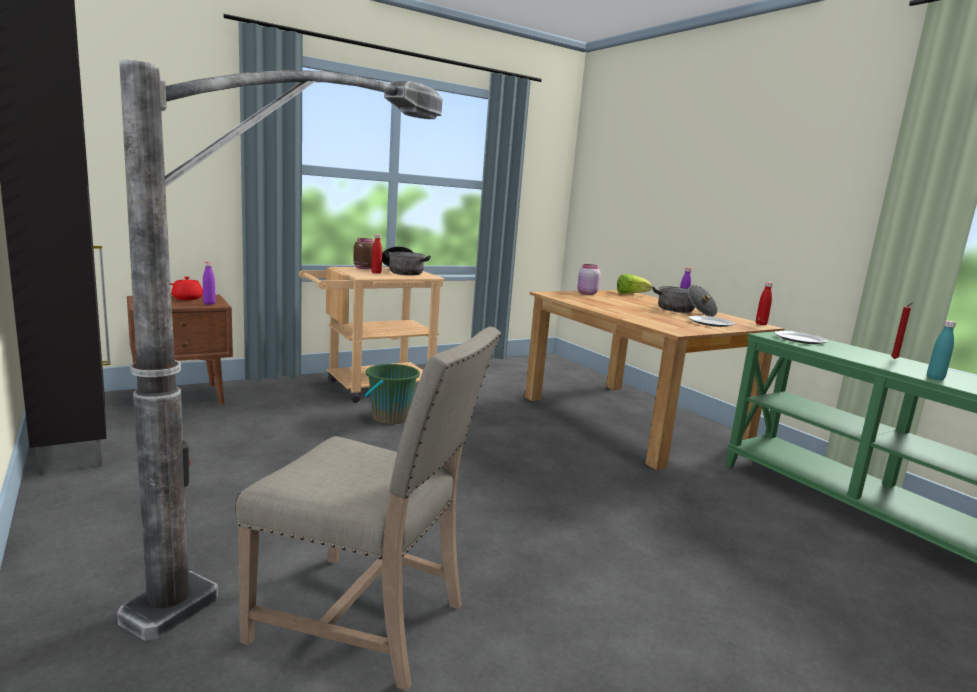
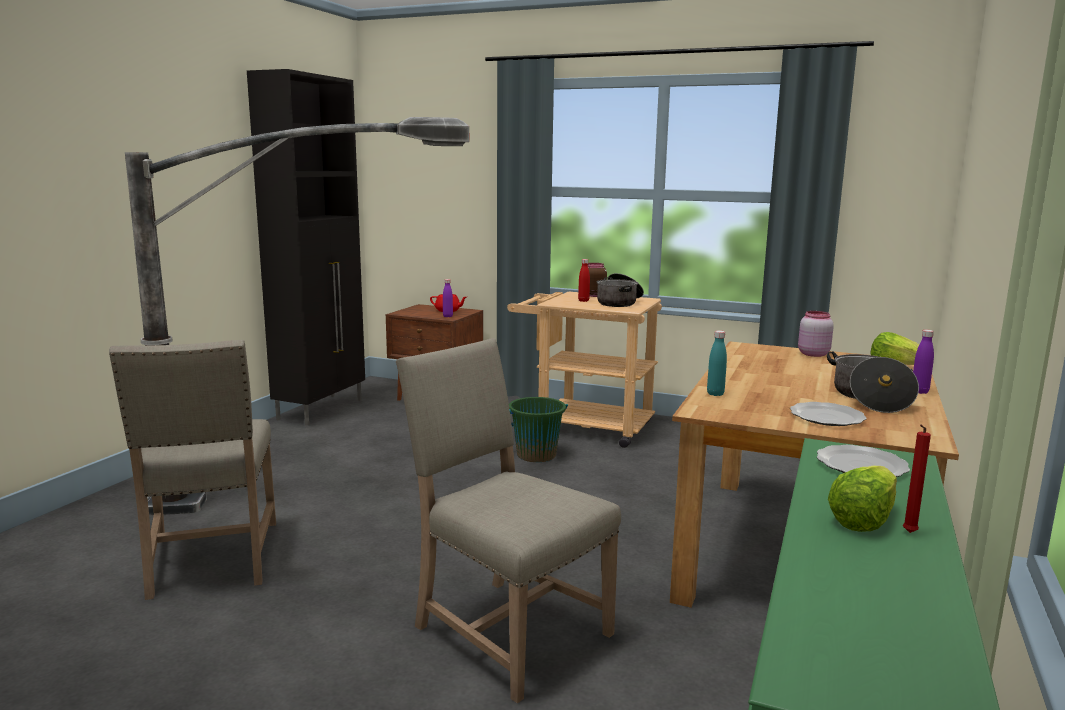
camera: 55 degrees right, 0 degrees up
red bottle [756,282,773,325] -> none
turquoise bottle [927,320,956,380] -> turquoise bottle moved to [707,330,727,396]
none -> beige chair [396,338,621,703]
none -> lettuce [828,466,897,532]

